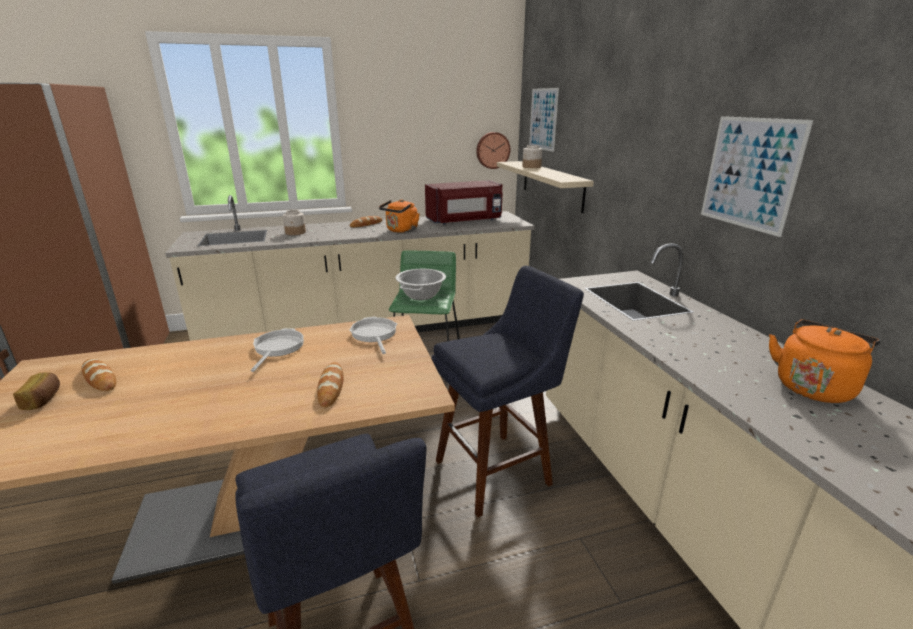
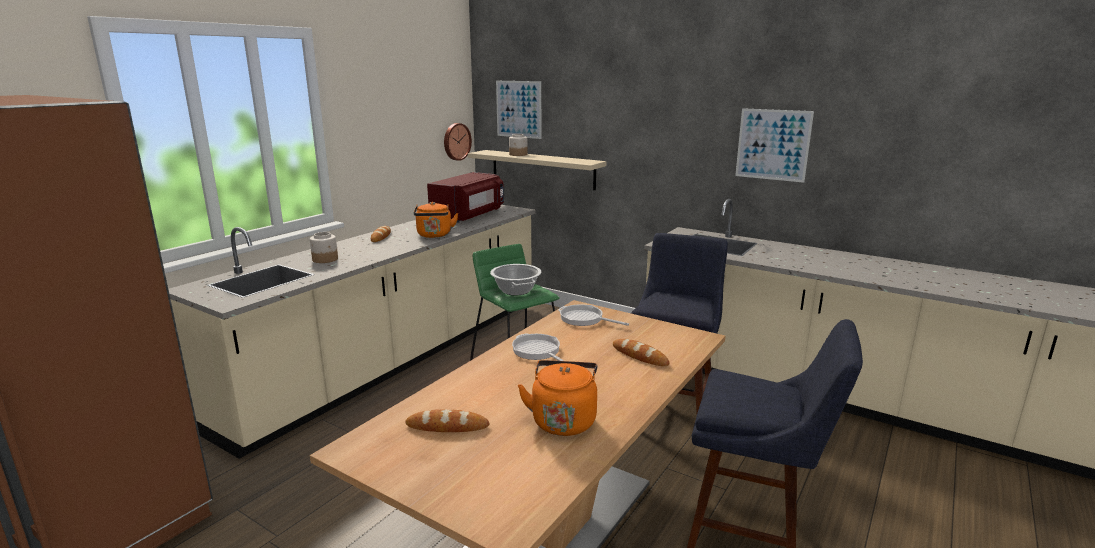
camera: 40 degrees left, 5 degrees down
bread [13,372,60,410] -> none
orange kettle [769,319,881,403] -> orange kettle moved to [518,360,597,436]

